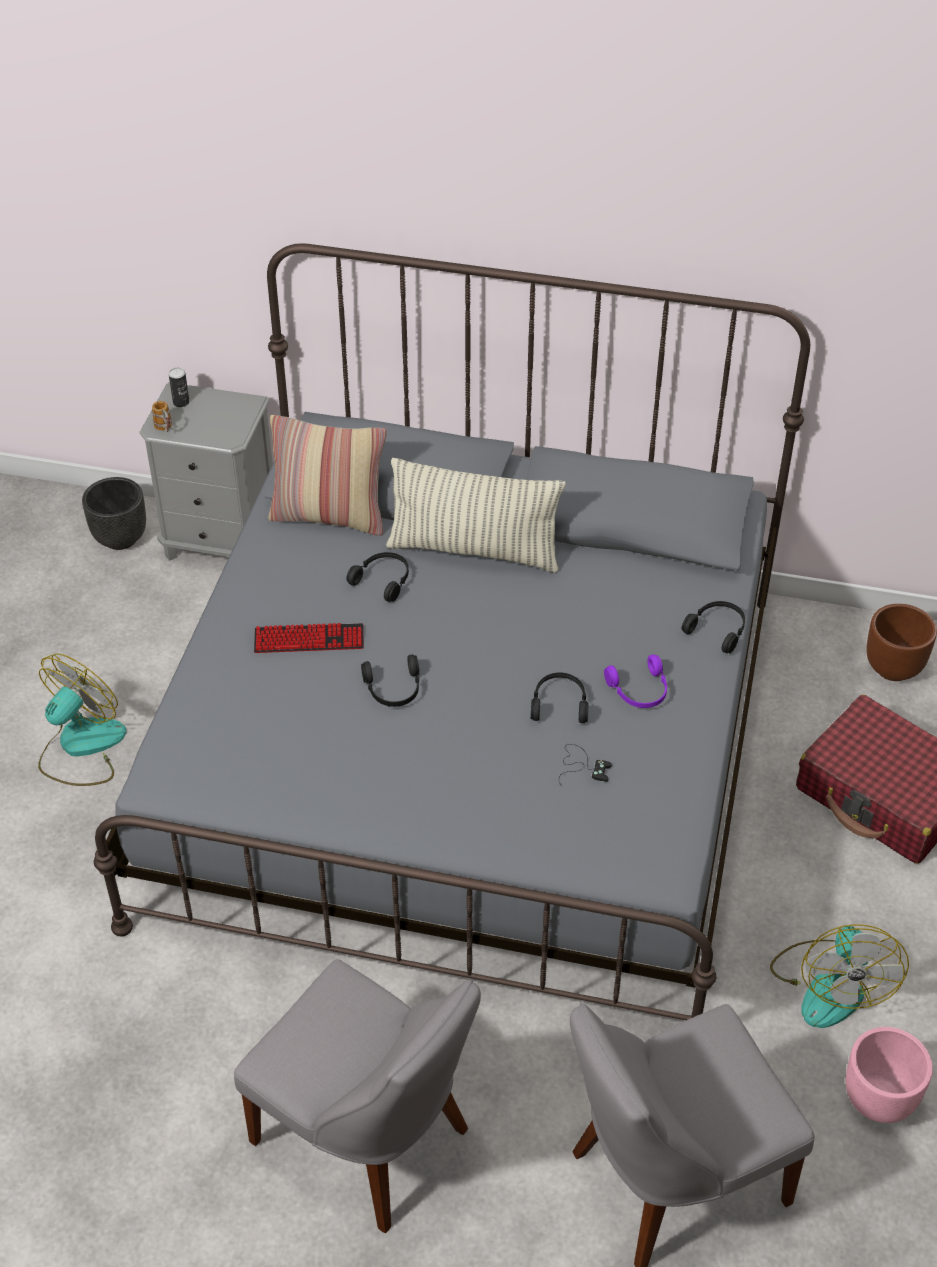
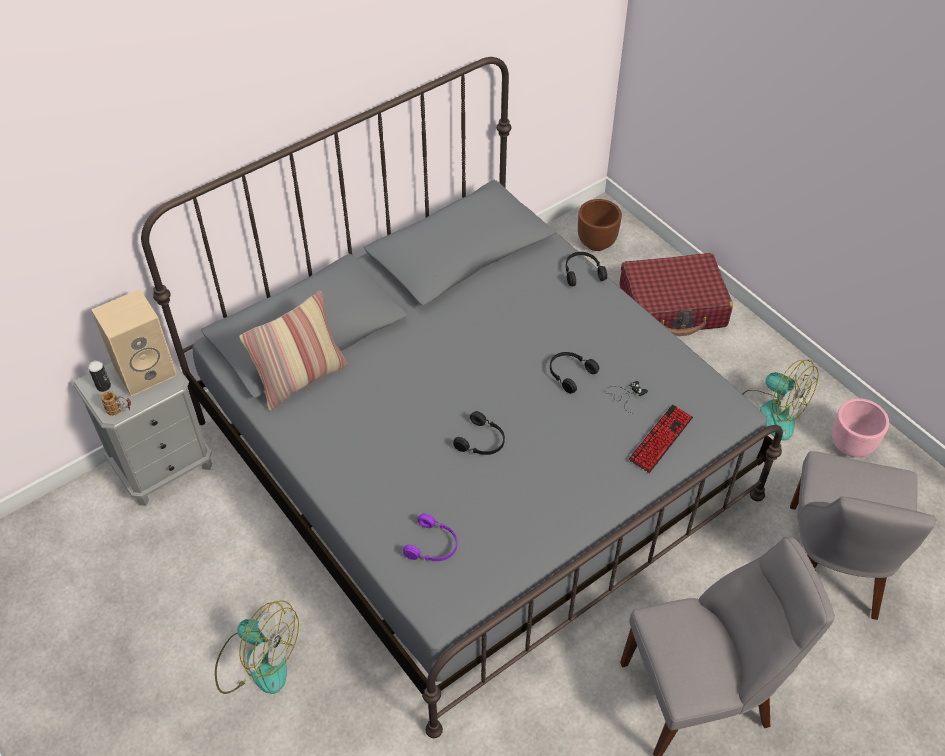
camera: 50 degrees left, 5 degrees up
fan [38,653,127,786] -> fan turned 135 degrees clockwise [215,600,299,694]
black planter [82,477,146,550] -> none
keyboard [254,623,364,653] -> keyboard moved to [628,405,693,473]
black headphones [346,552,409,602] -> none
pillow [386,458,566,573] -> none
purple headphones [604,655,667,708] -> purple headphones moved to [403,513,457,561]
none -> beige speaker [91,289,177,396]

